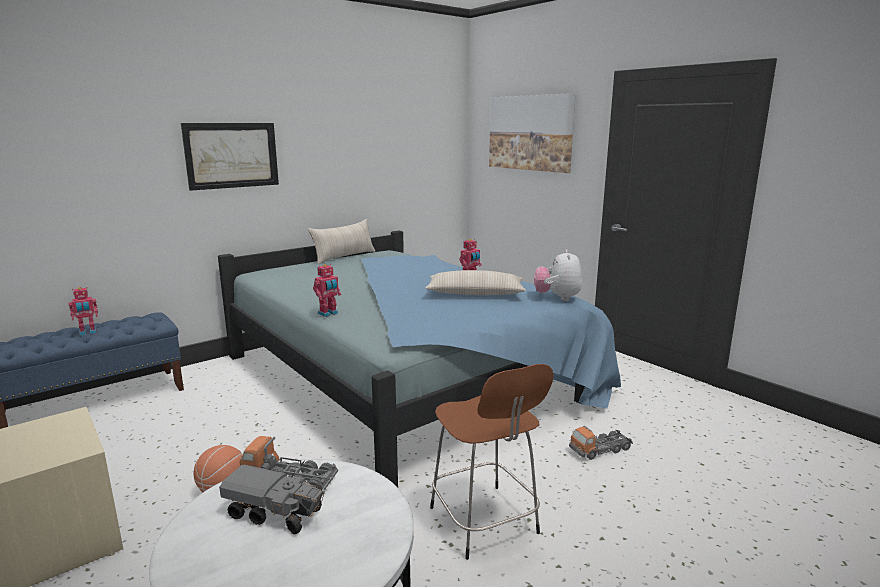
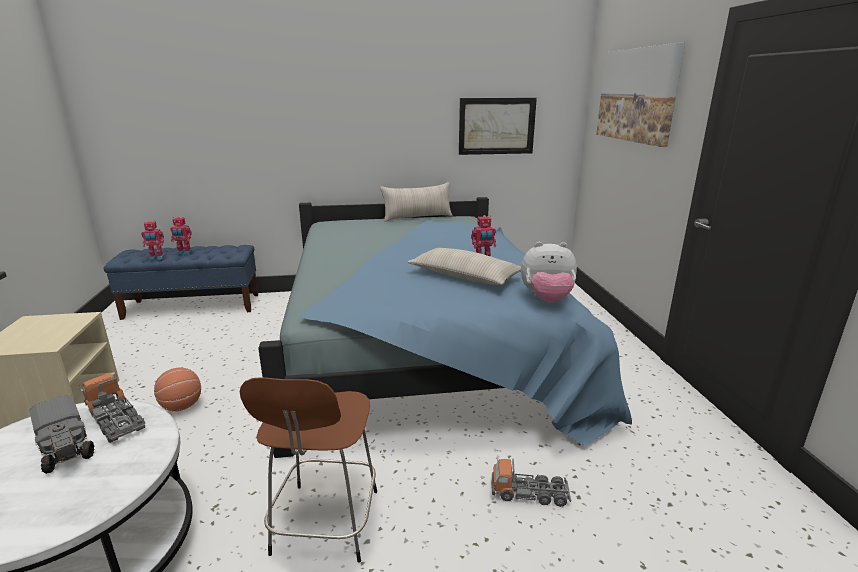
camera: 30 degrees right, 5 degrees up
picture [181,123,279,191] -> picture moved to [459,98,537,155]
toy robot [313,264,341,317] -> toy robot moved to [141,220,165,260]
plush toy [534,249,582,301] -> plush toy turned 120 degrees counterclockwise [521,242,577,303]

